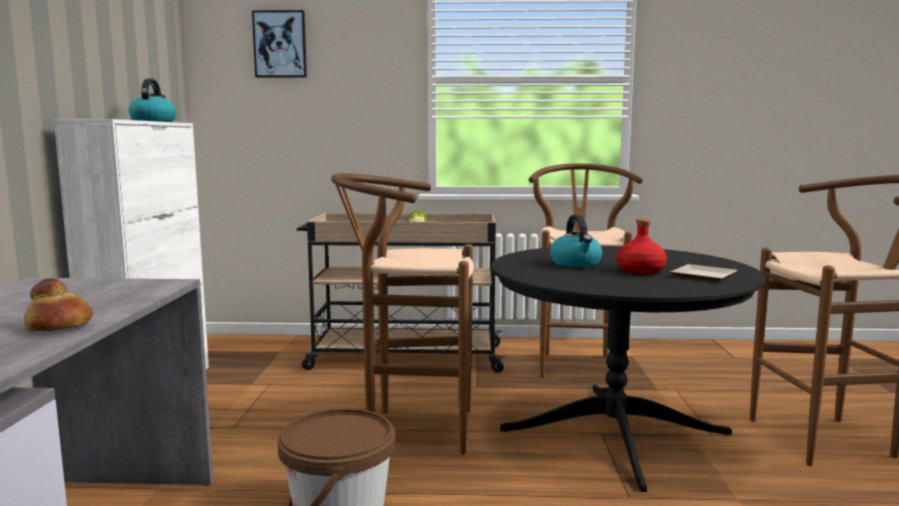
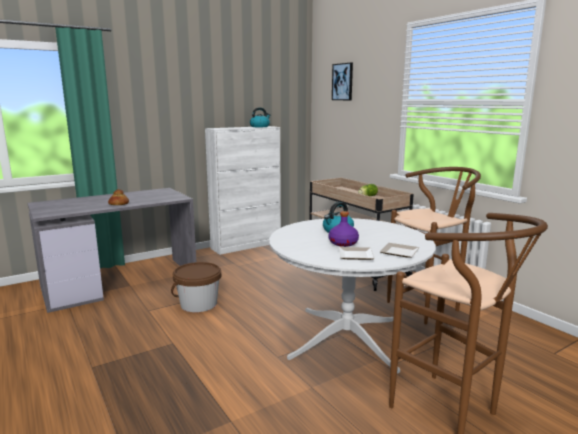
camera: 55 degrees right, 5 degrees up
brown stool [331,173,474,454] -> none
black dining table [491,246,766,492] -> white dining table [269,218,436,373]
red bottle [617,219,667,274] -> purple bottle [329,211,359,247]
none -> plate [380,243,419,258]

